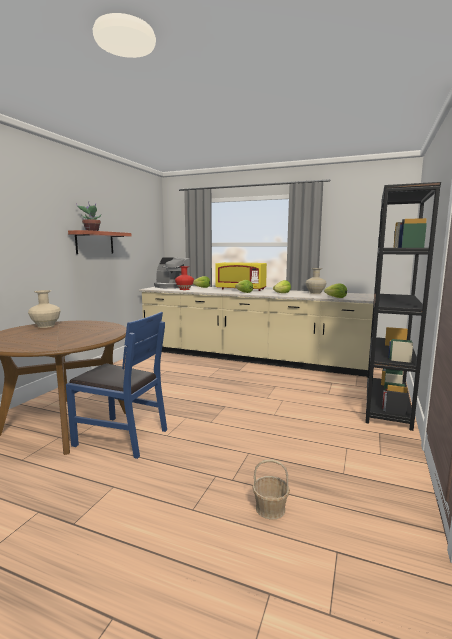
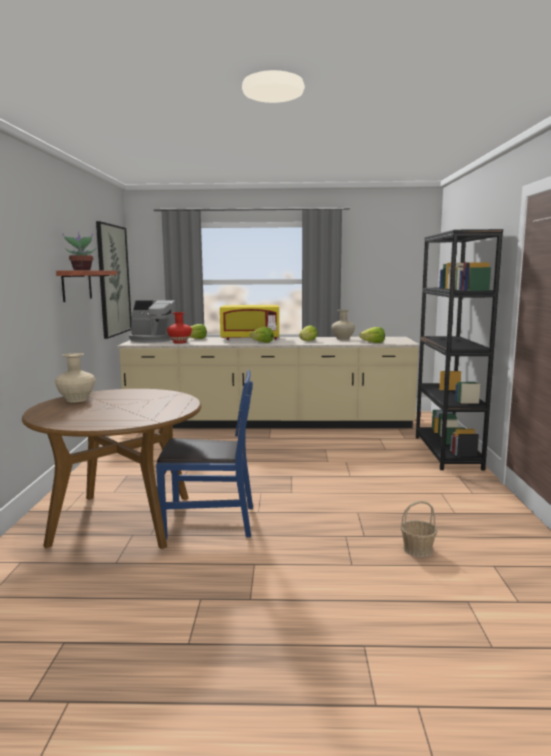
camera: 20 degrees left, 0 degrees up
none -> picture [96,221,131,339]

